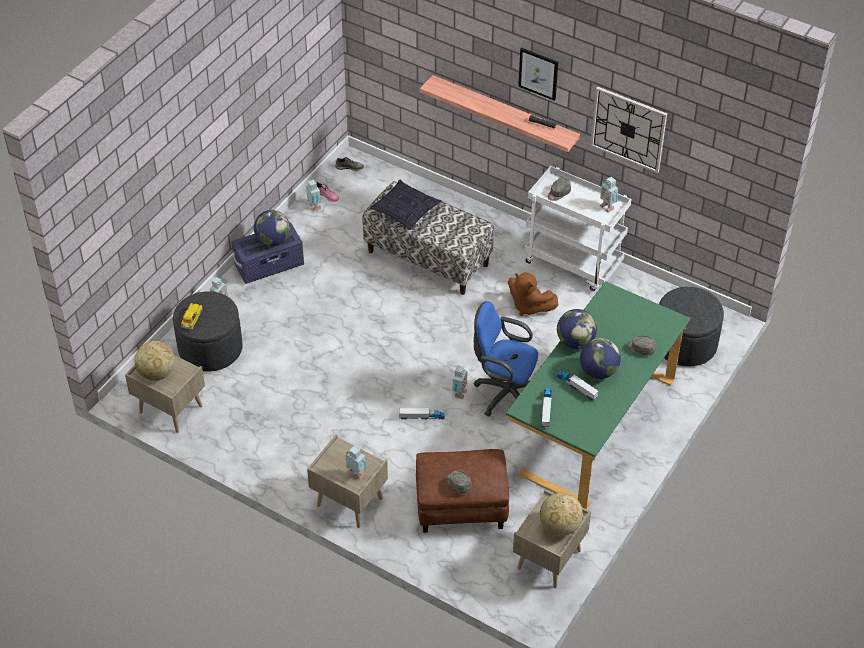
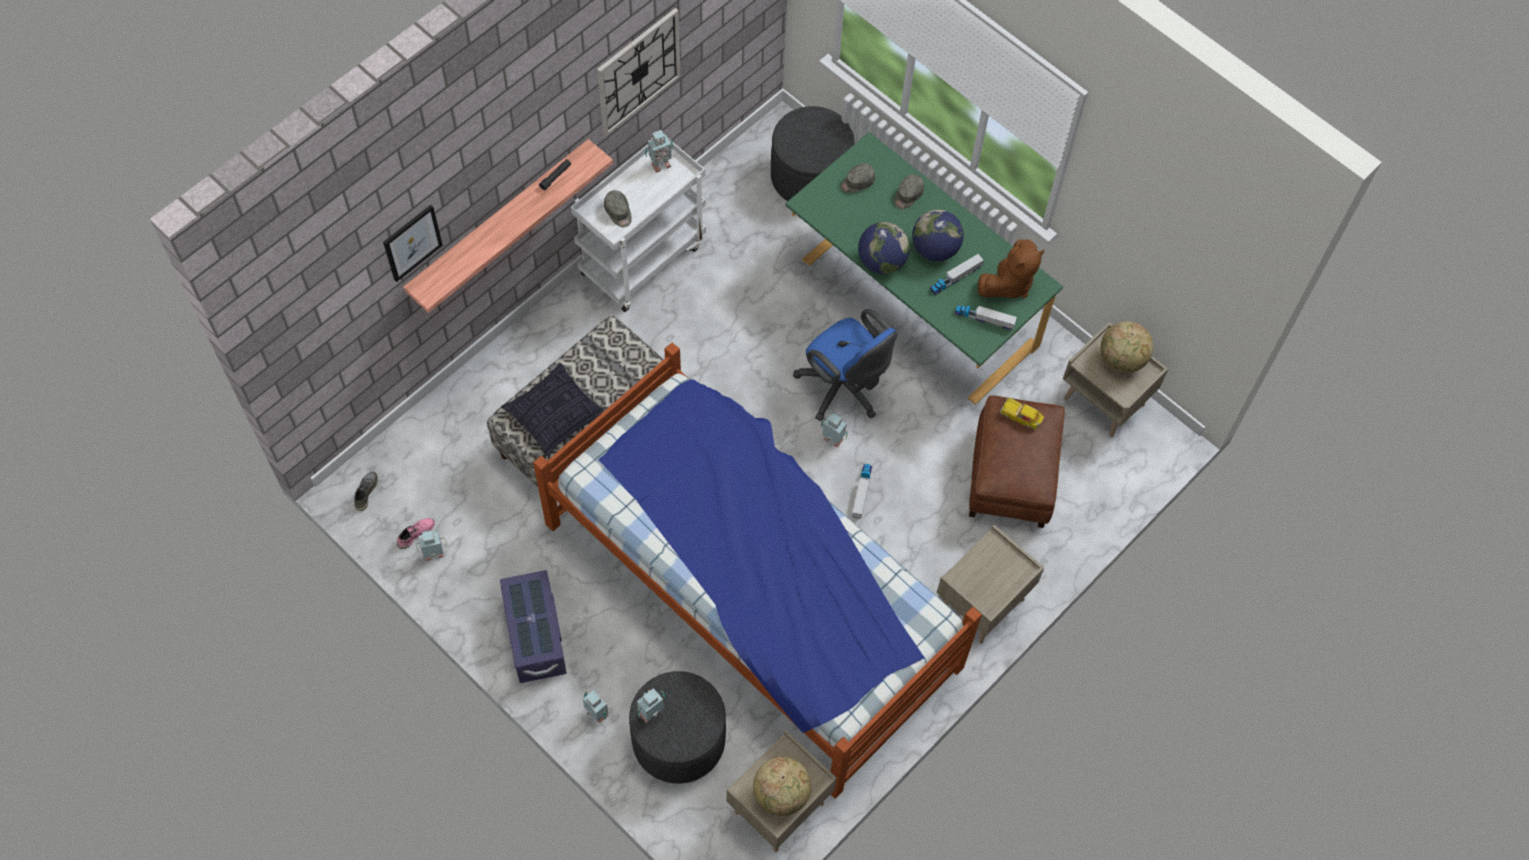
camera: 80 degrees left, 15 degrees up
toy car [181,303,203,330] -> toy car moved to [1000,398,1044,430]
globe [254,210,290,246] -> none
toy robot [346,446,366,479] -> toy robot moved to [637,688,665,723]
grey cap [447,470,472,494] -> grey cap moved to [840,163,875,193]
blue office chair [474,301,538,417] -> blue office chair turned 75 degrees counterclockwise [793,309,897,421]
brown plush toy [508,272,559,316] -> brown plush toy moved to [978,239,1044,298]
picture [518,48,558,101] -> picture moved to [383,205,443,282]
none -> bed [533,343,982,798]

